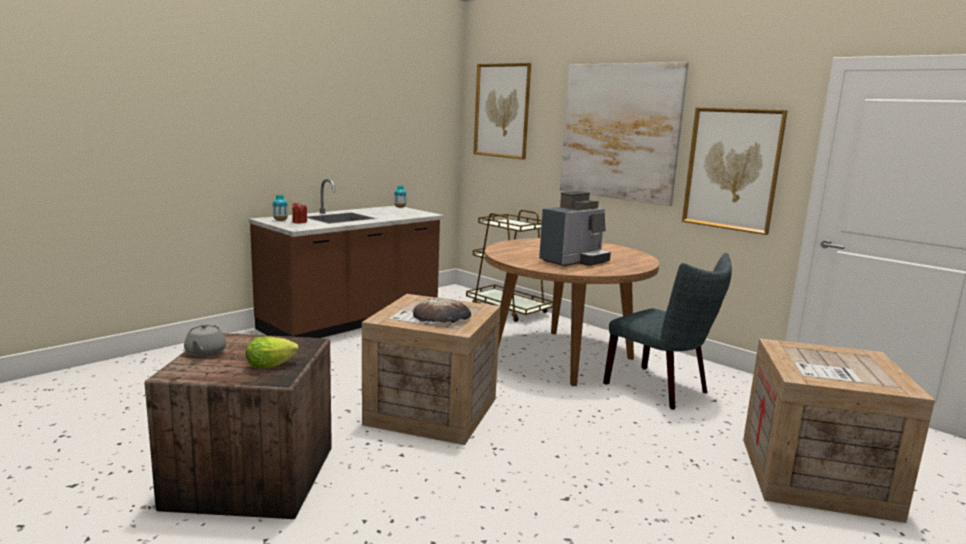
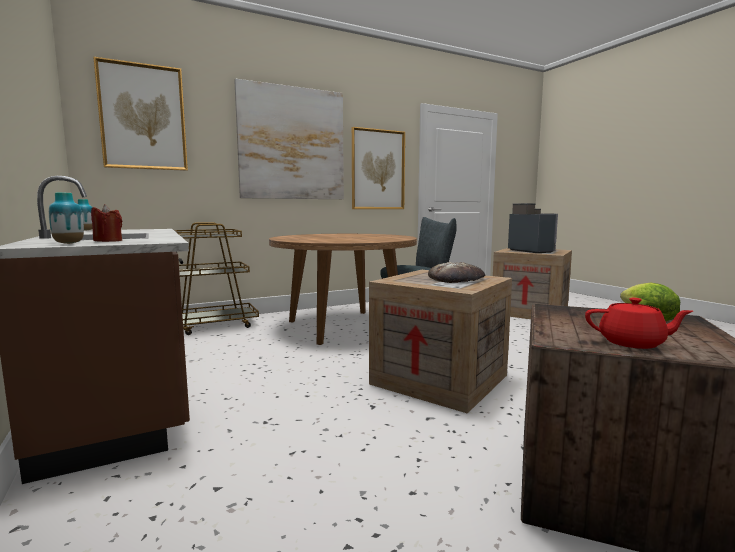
camera: 70 degrees left, 5 degrees down
grey teapot [184,323,226,357] -> red teapot [585,298,693,349]
coffee machine [539,191,611,266] -> coffee machine moved to [508,203,558,253]

